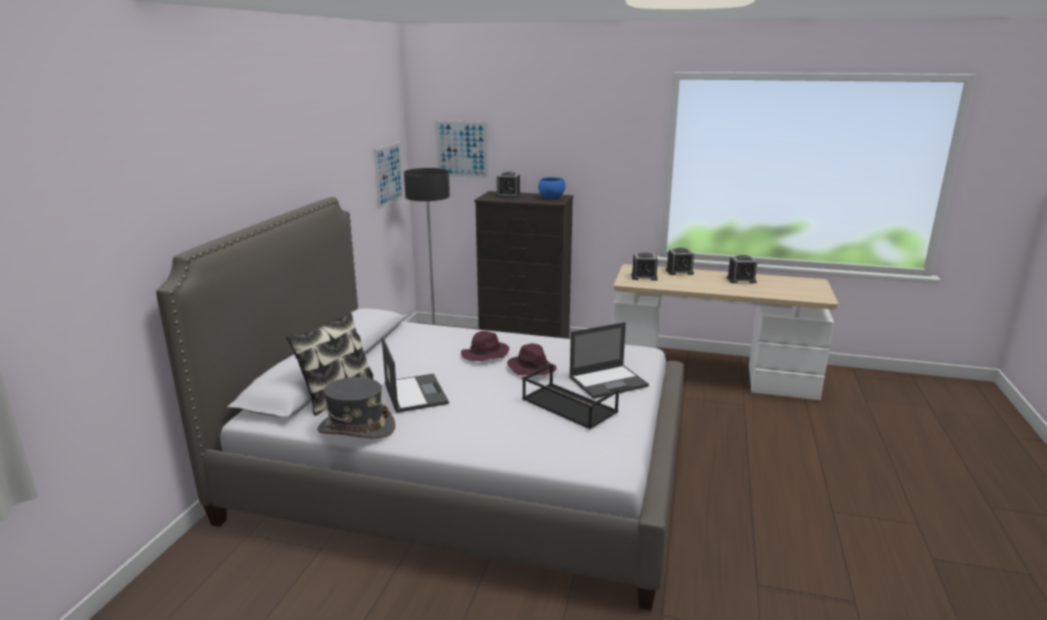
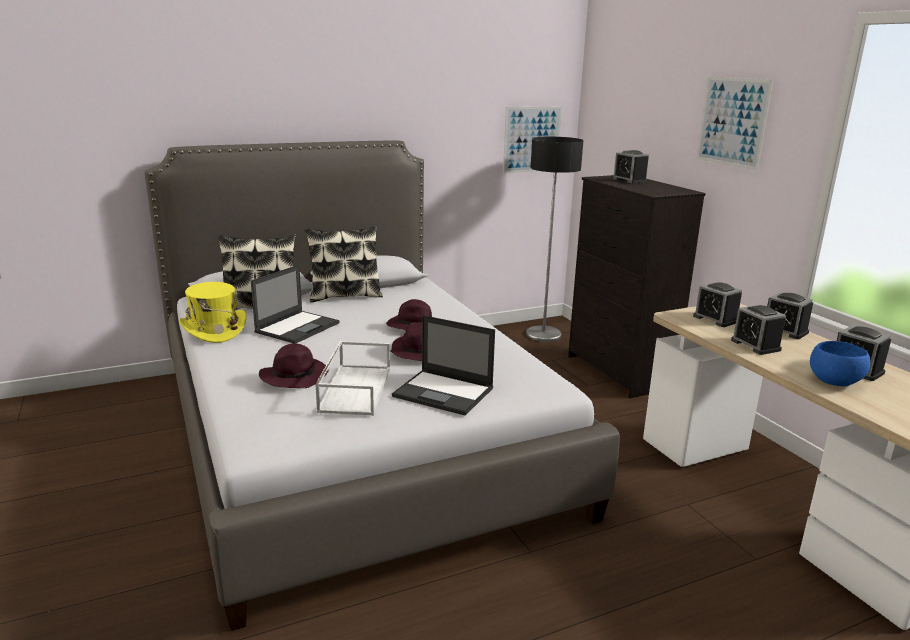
camera: 50 degrees right, 0 degrees up
grey hat [317,377,395,438] -> yellow hat [179,282,246,343]
picture [435,120,489,179] -> picture moved to [696,77,773,170]
black tray [522,364,619,429] -> white tray [315,341,390,416]
blue bowl [538,177,566,199] -> blue bowl moved to [810,341,870,386]
none -> purple hat [259,343,328,388]
none -> pillow [305,225,383,302]
none -> alarm clock [731,305,786,355]

